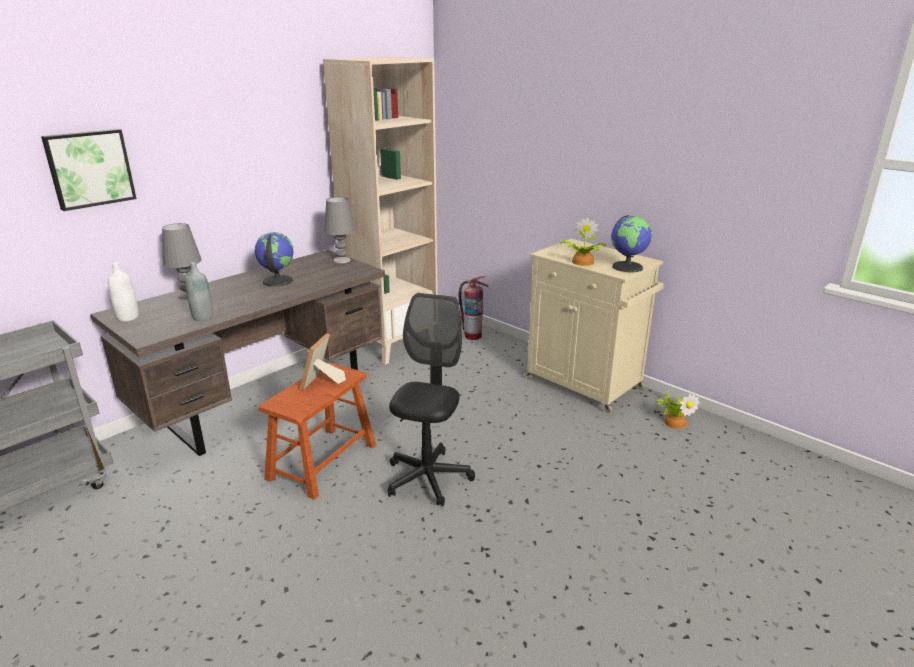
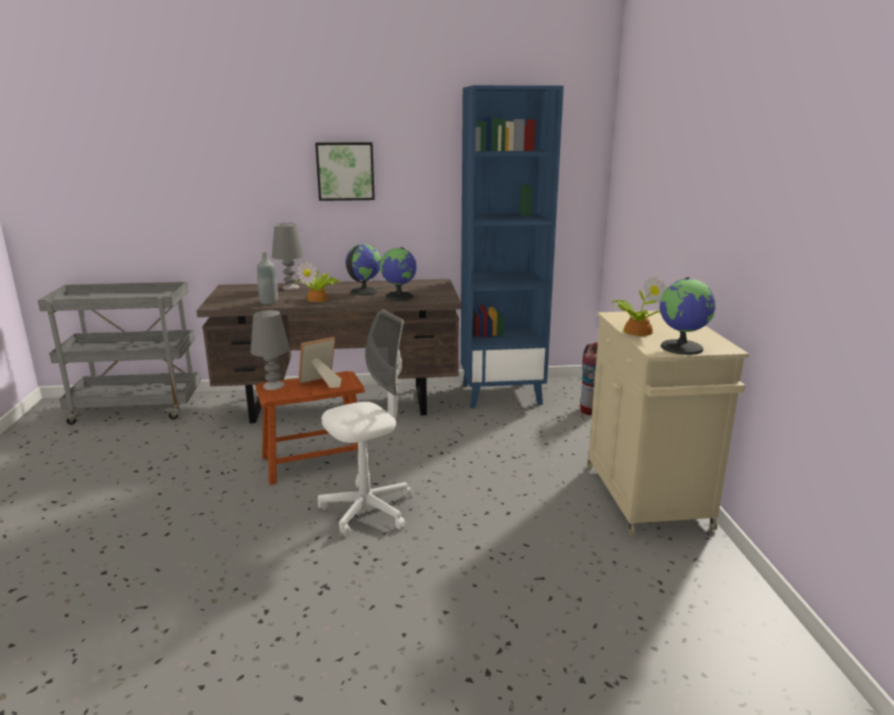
camera: 40 degrees right, 5 degrees down
picture [41,129,137,211] -> picture moved to [315,142,375,201]
white bottle [108,262,139,322] -> none
beige bookcase [323,57,438,365] -> blue bookcase [461,85,564,408]
grey table lamp [324,197,355,263] -> grey table lamp moved to [250,310,290,390]
black office chair [388,293,475,507] -> white office chair [318,310,412,537]
potted plant [657,393,700,429] -> potted plant moved to [295,261,340,302]
none -> globe [380,247,417,301]

